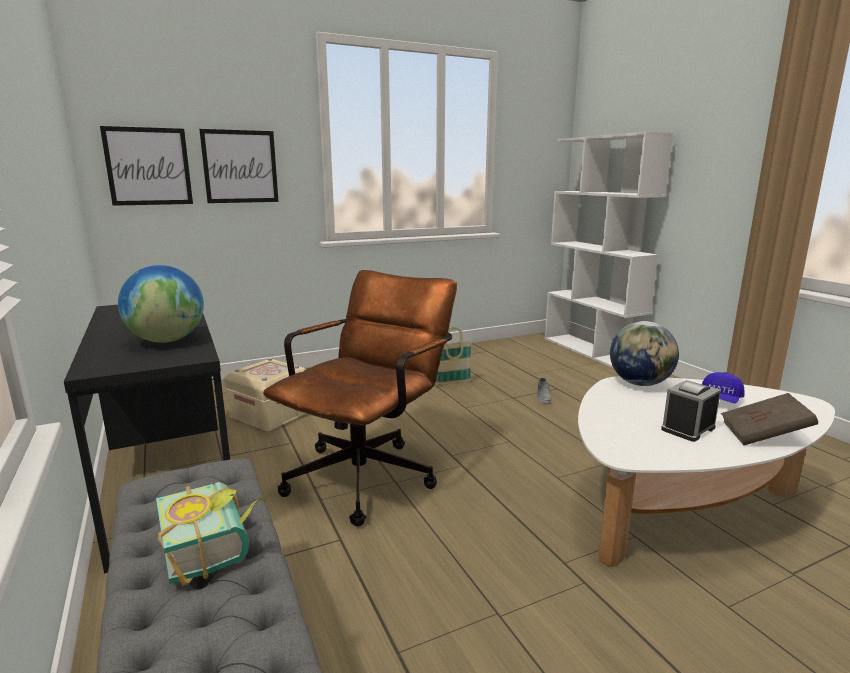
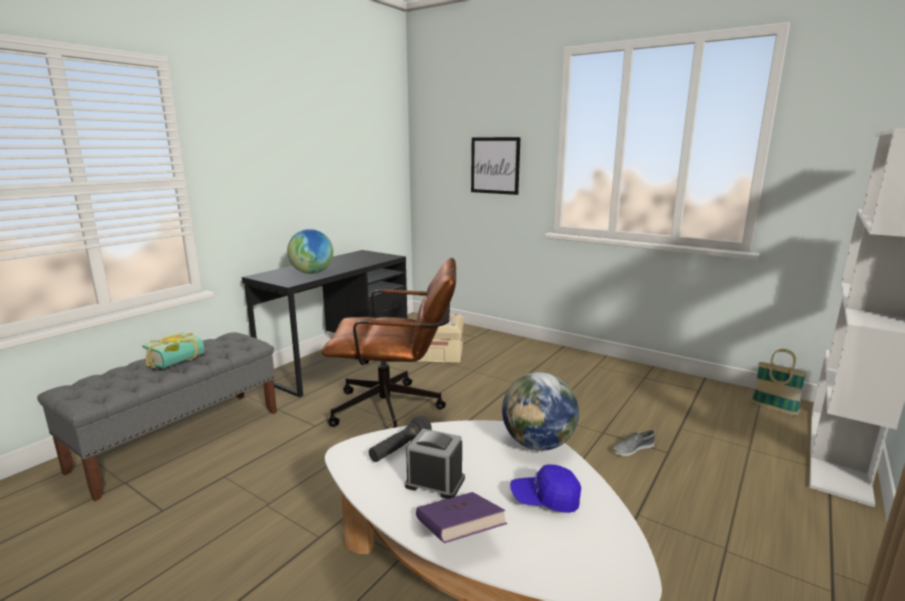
camera: 60 degrees right, 0 degrees up
picture [100,126,193,206] -> none
basket [435,327,471,385] -> basket moved to [751,349,807,415]
brown book [721,393,818,445] -> purple book [416,492,507,543]
none -> black flashlight [369,416,432,462]

